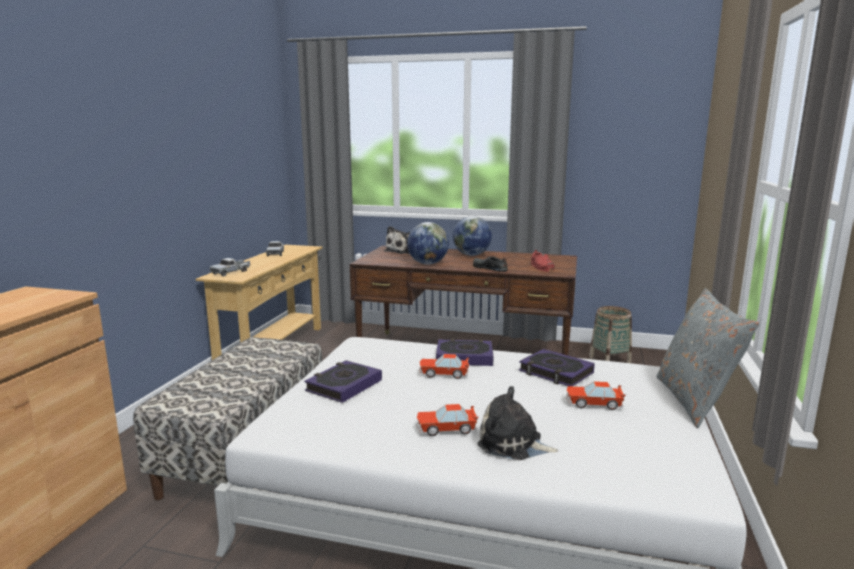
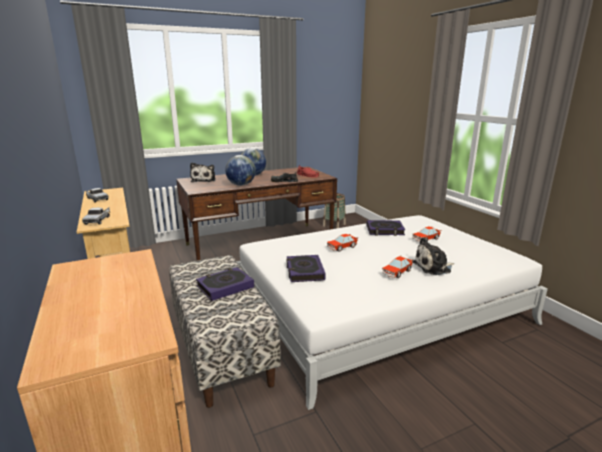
camera: 40 degrees left, 5 degrees up
book [436,339,493,366] -> book moved to [196,267,254,301]
grey pillow [656,288,759,428] -> none

